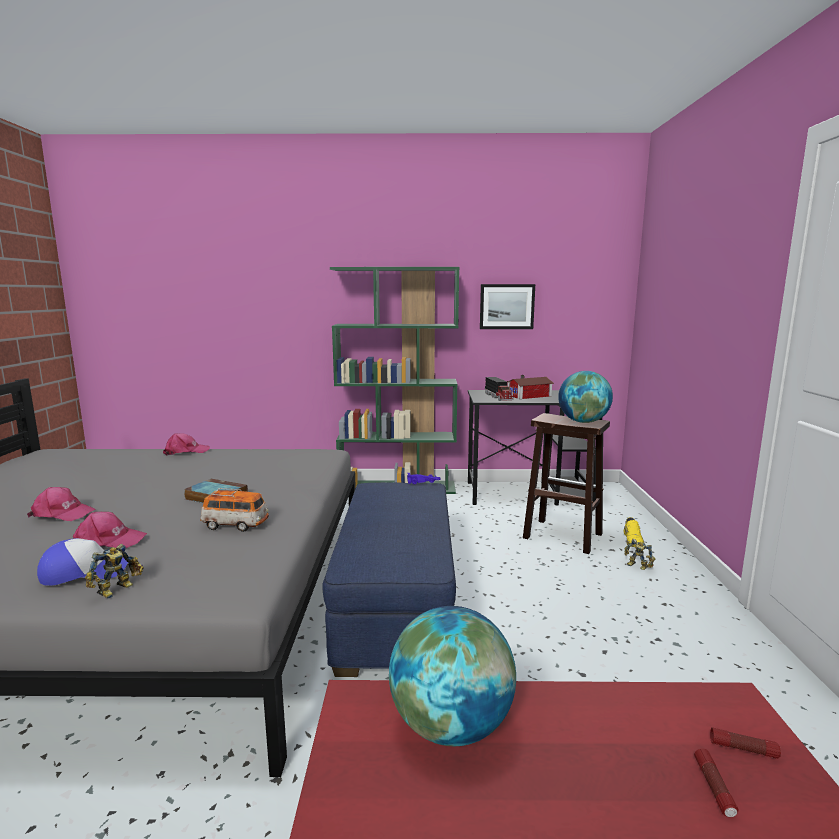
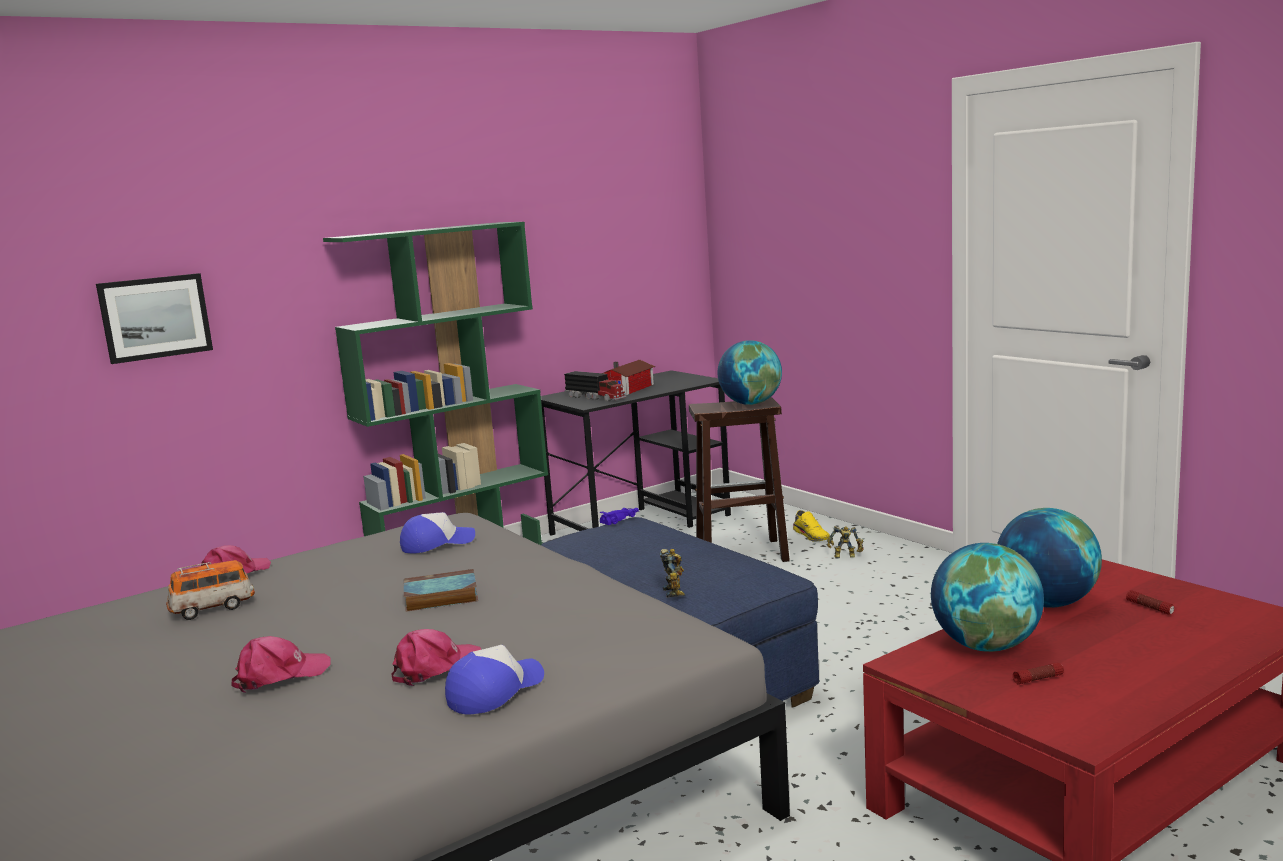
camera: 35 degrees left, 0 degrees up
toy robot [85,544,144,599] -> toy robot moved to [660,549,685,598]
toy car [200,488,269,532] -> toy car moved to [166,560,255,620]
picture [480,284,535,329] -> picture moved to [96,273,213,364]
flashlight [710,727,781,759] -> flashlight moved to [1013,663,1064,684]
none -> cap [400,512,475,553]
none -> globe [997,508,1102,608]

